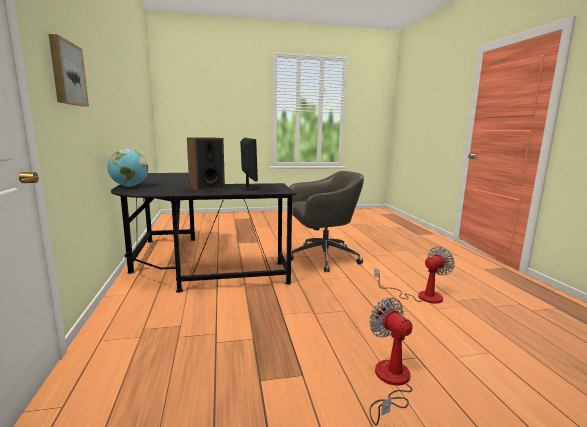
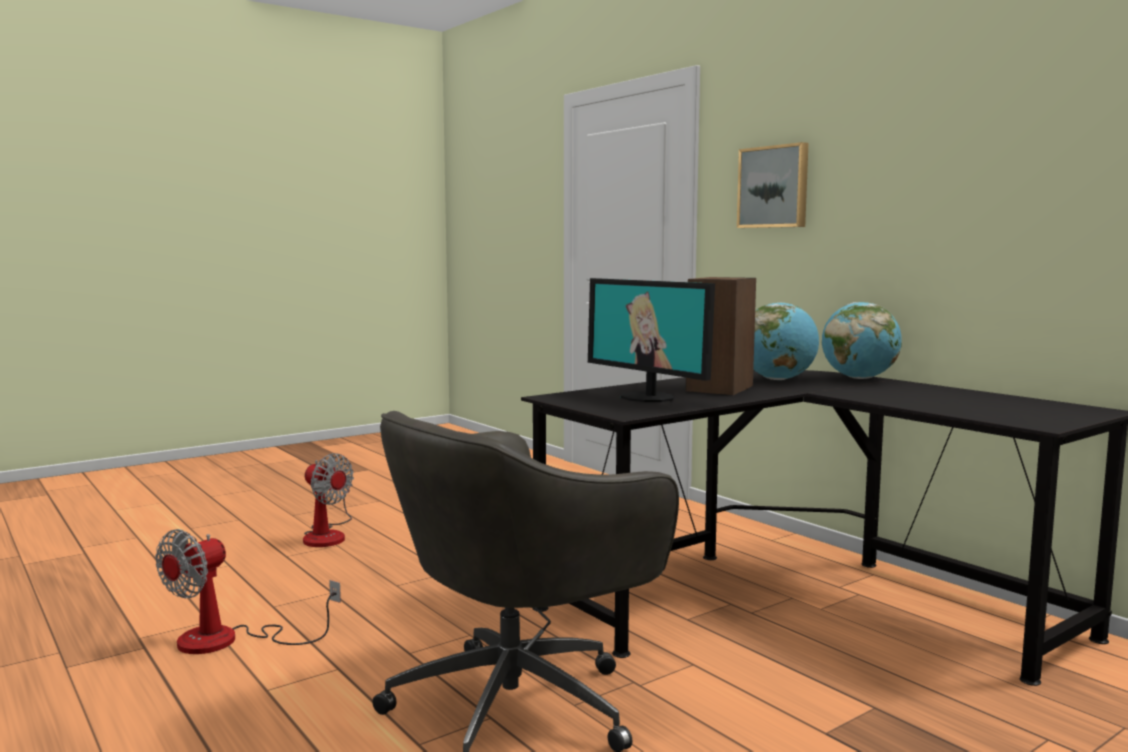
camera: 155 degrees right, 5 degrees down
none -> globe [753,302,819,380]

